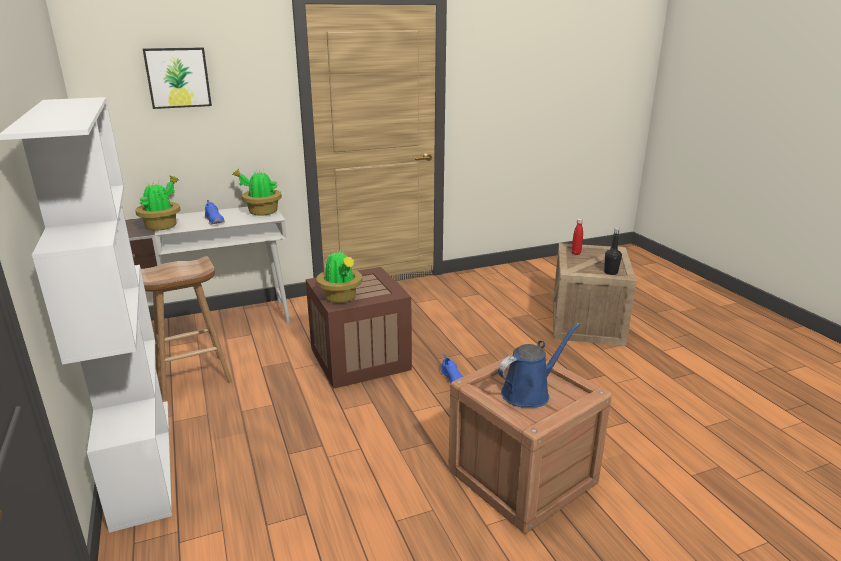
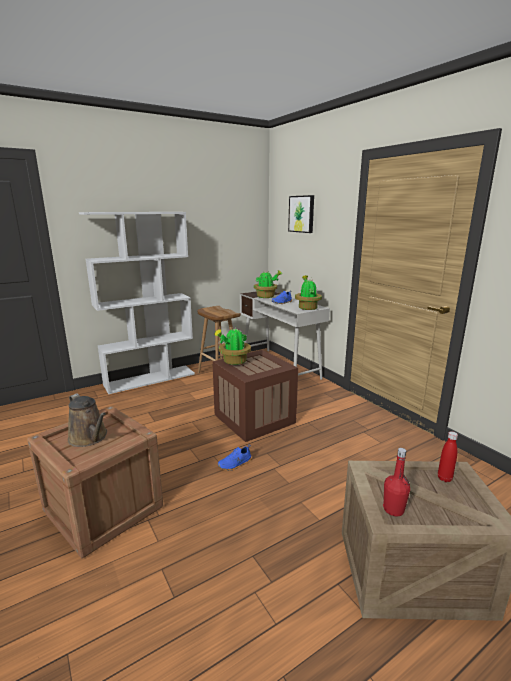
camera: 80 degrees right, 5 degrees down
blue watering can [498,323,580,407] -> brown watering can [68,393,107,447]
black bottle [604,228,622,275] -> red bottle [383,448,410,516]

